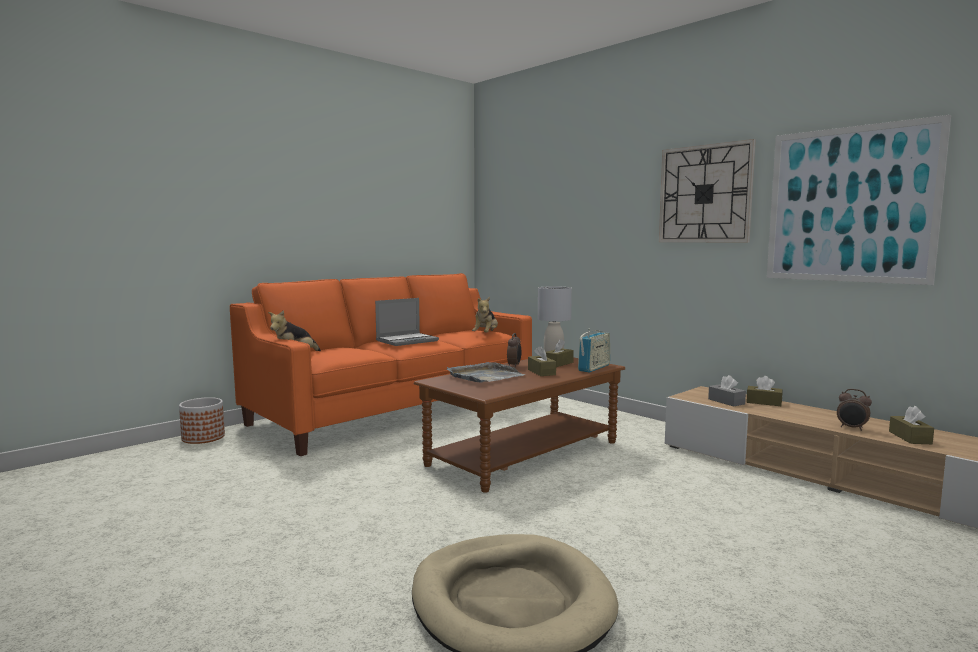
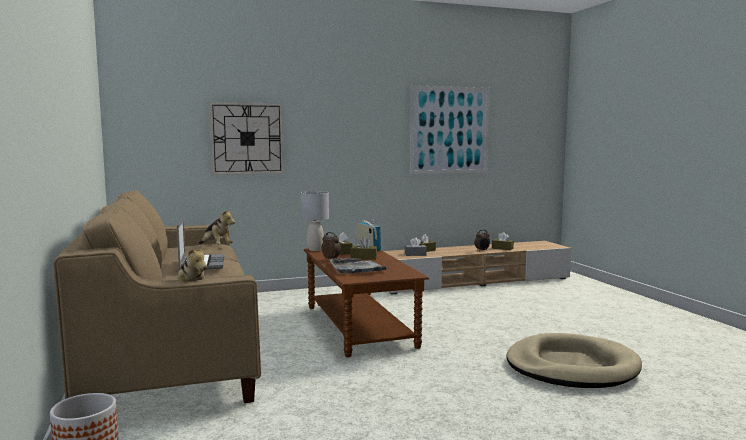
camera: 65 degrees left, 0 degrees up
orange sofa [230,273,532,456] -> beige sofa [53,190,261,403]
wall clock [659,139,756,242] -> wall clock moved to [209,102,284,175]

